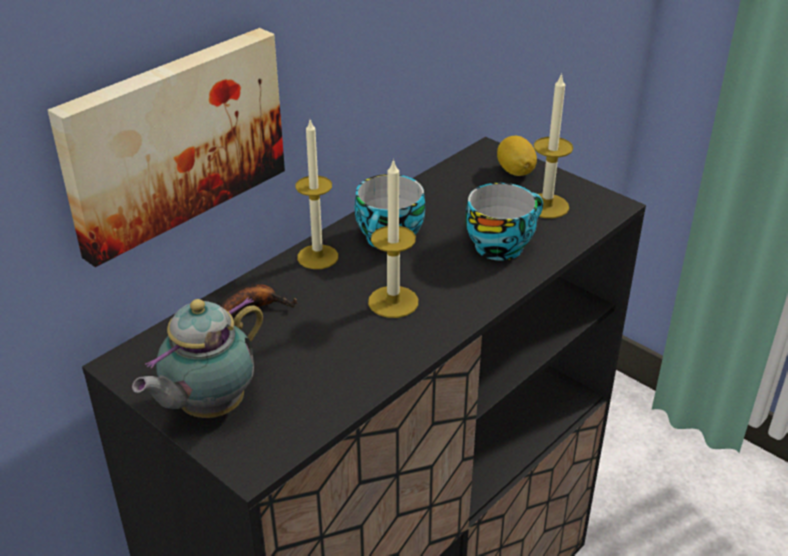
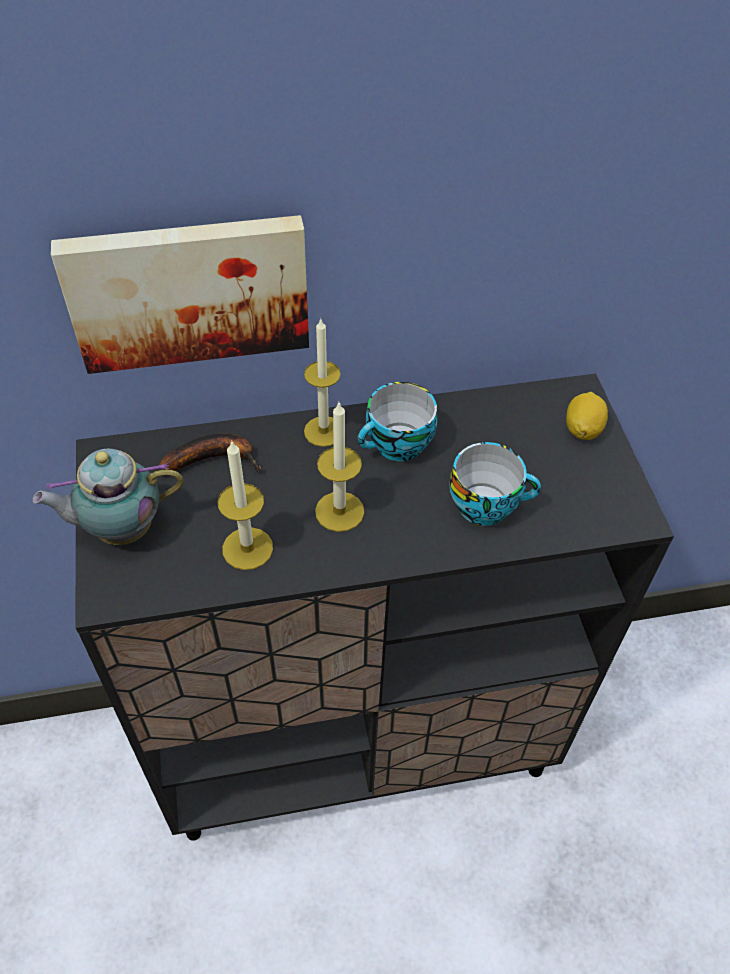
camera: 35 degrees right, 15 degrees up
candle [534,73,573,218] -> candle moved to [218,440,273,570]

